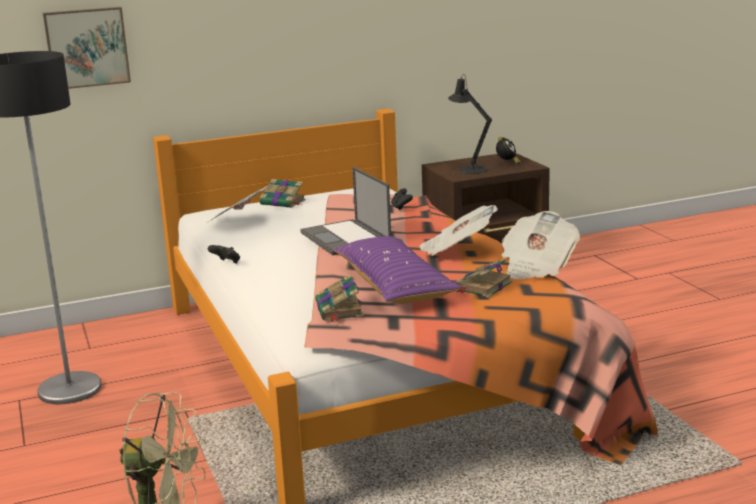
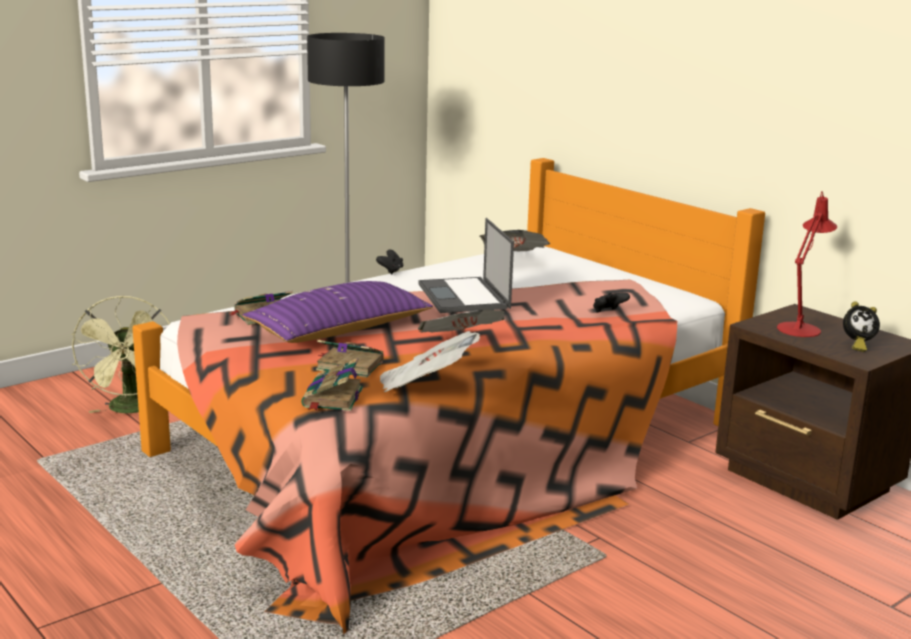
camera: 70 degrees right, 0 degrees up
picture [43,7,131,89] -> none
book [260,179,306,208] -> book moved to [301,358,363,411]
laptop [300,167,391,256] -> laptop turned 60 degrees counterclockwise [418,218,514,313]
black table lamp [448,74,492,174] -> red table lamp [777,191,837,337]

